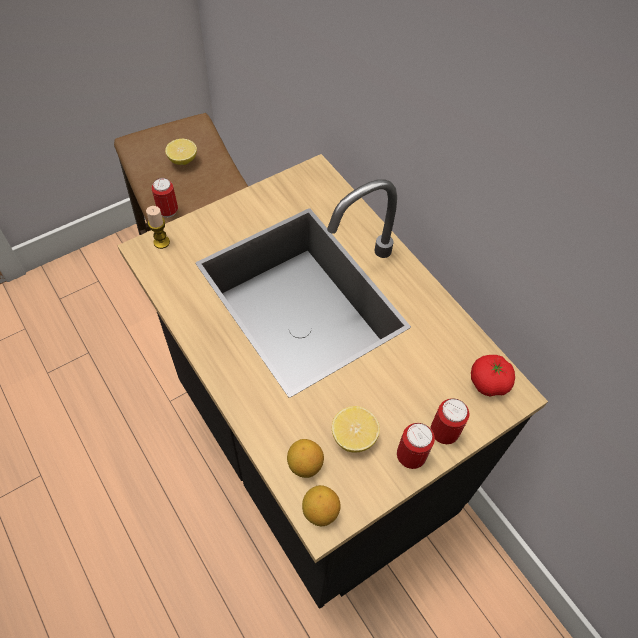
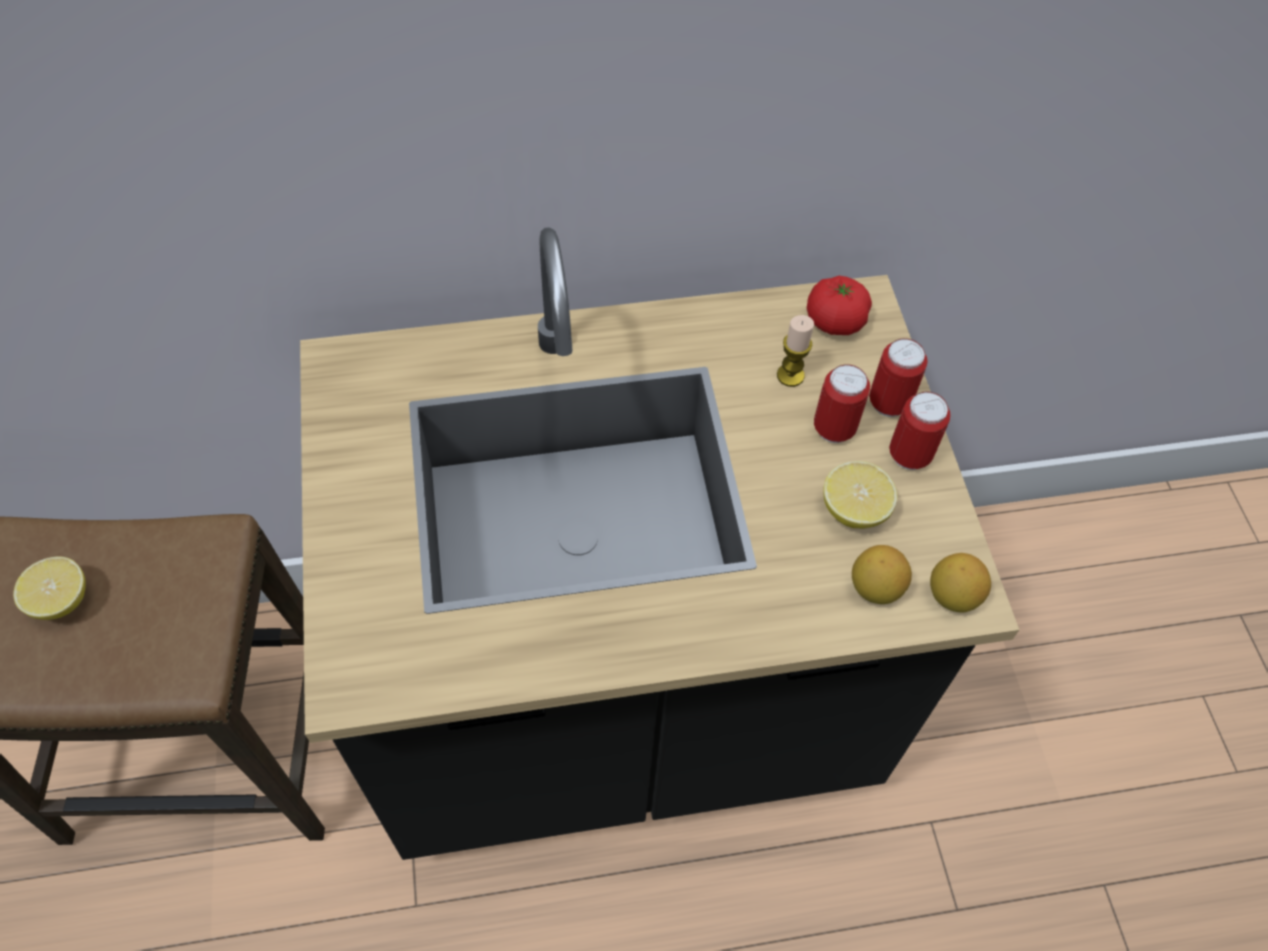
camera: 65 degrees left, 0 degrees up
candle [146,206,170,249] -> candle moved to [777,315,814,387]
can [151,178,178,218] -> can moved to [814,364,870,443]

